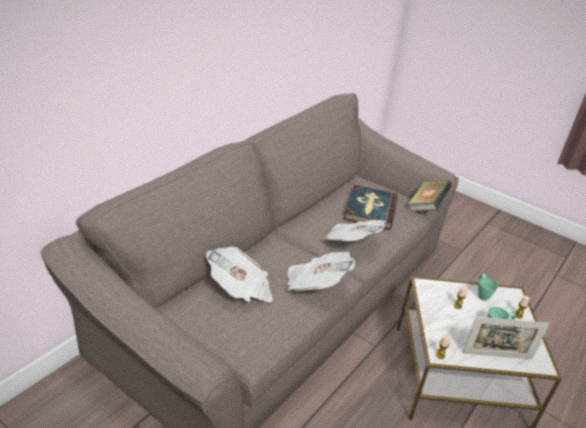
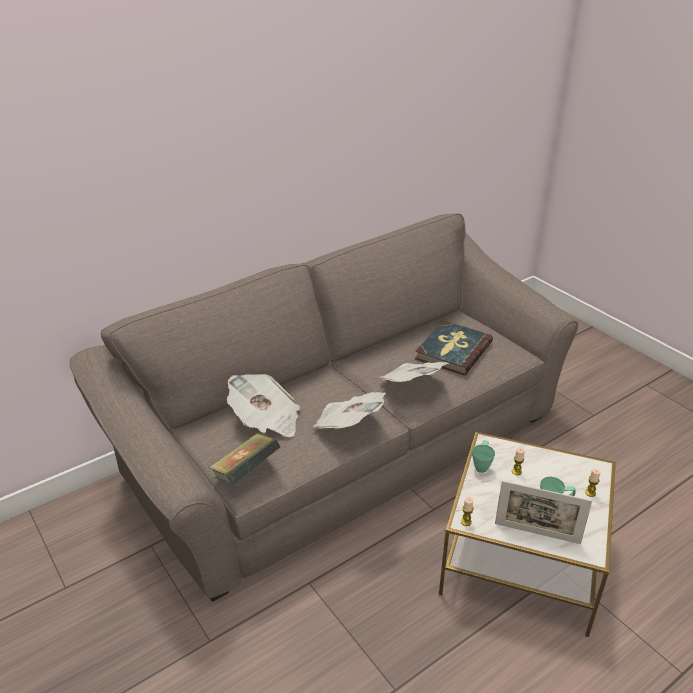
camera: 20 degrees right, 0 degrees up
book [408,180,452,211] -> book moved to [209,433,280,485]
green mug [478,274,498,301] -> green mug moved to [472,440,495,473]

